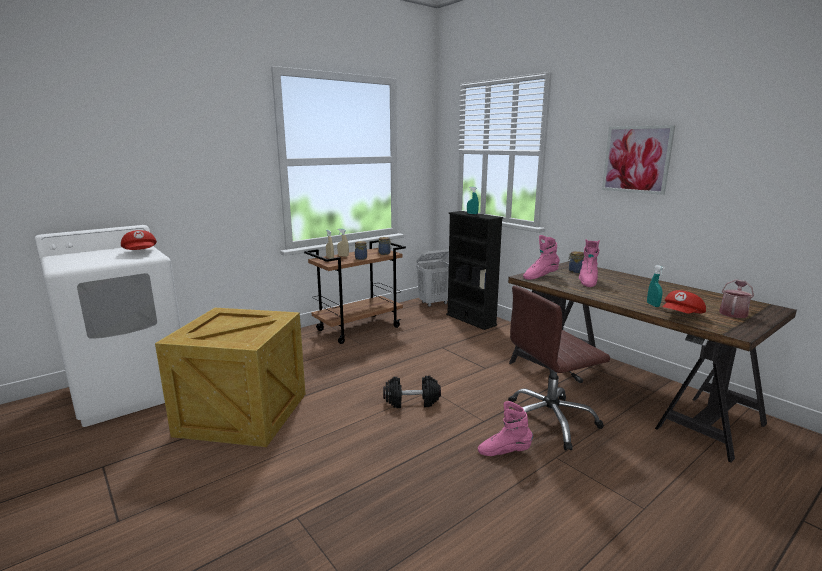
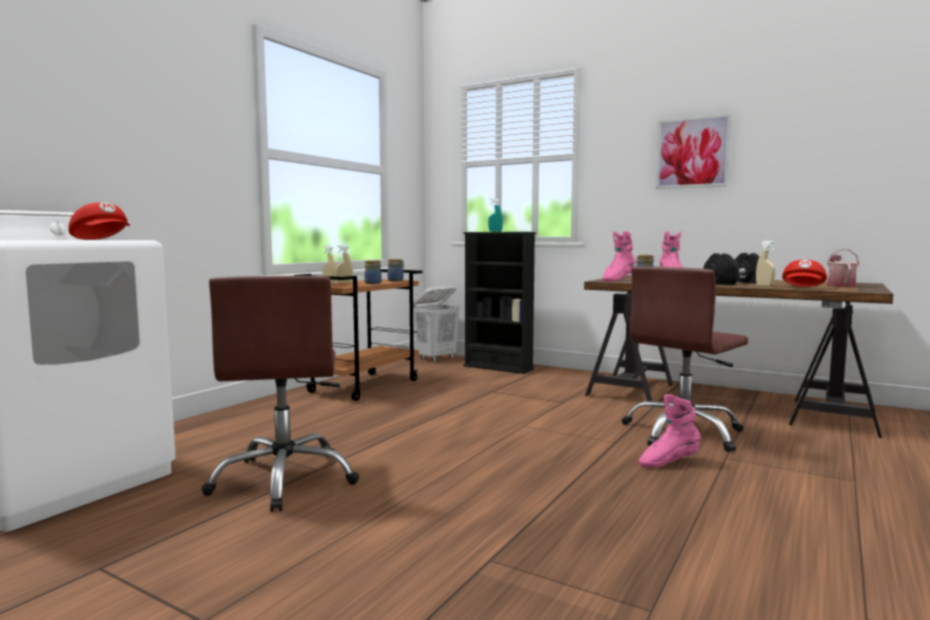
camera: 20 degrees left, 10 degrees down
crate [155,308,306,447] -> brown office chair [201,276,360,512]
black dumbbell [383,375,441,408] -> black dumbbell moved to [703,253,759,285]
turquoise spray bottle [647,265,664,307] -> beige spray bottle [756,241,776,286]

